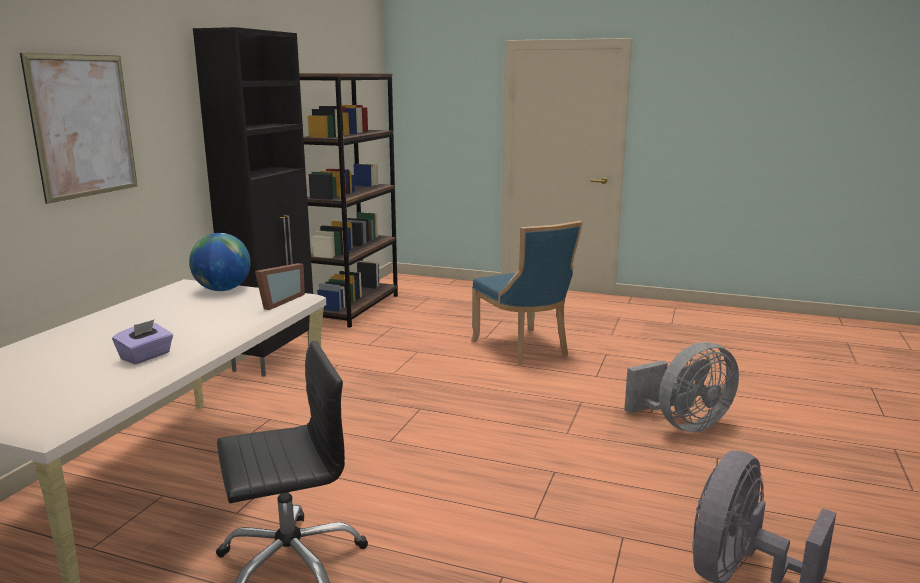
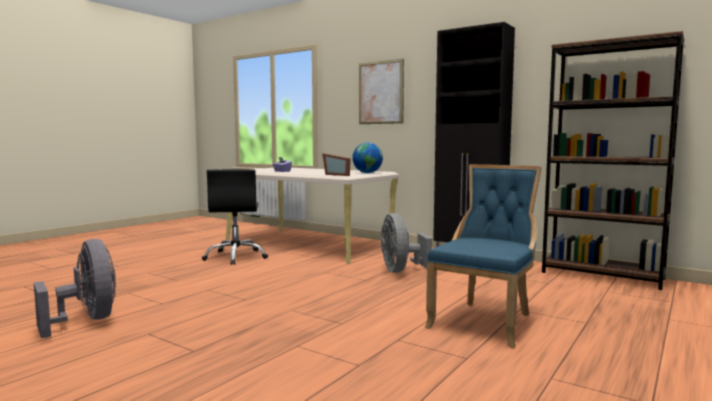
camera: 105 degrees right, 10 degrees down
blue chair [471,221,583,366] -> blue chair turned 135 degrees clockwise [425,164,541,348]
grey fan [624,342,739,432] -> grey fan moved to [381,213,432,273]

